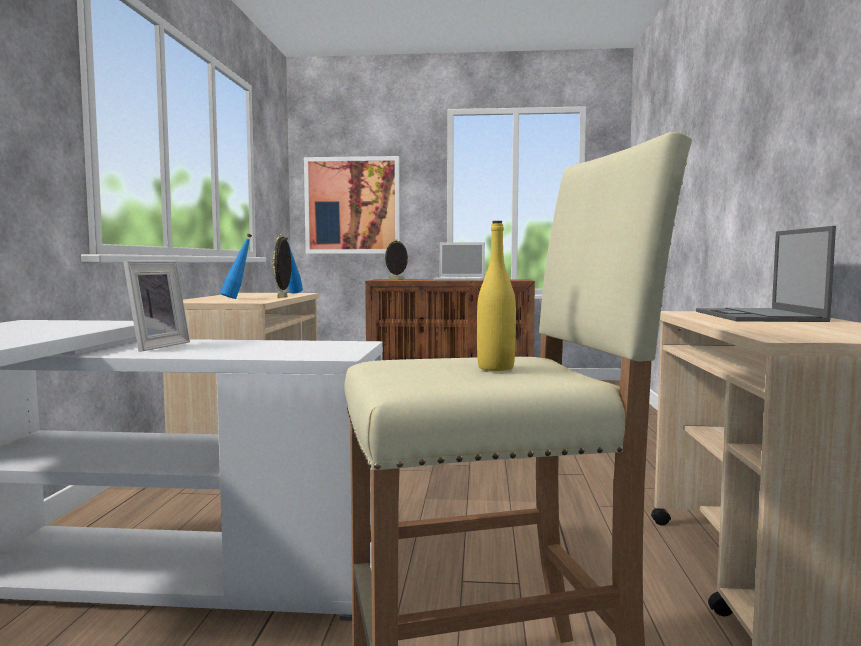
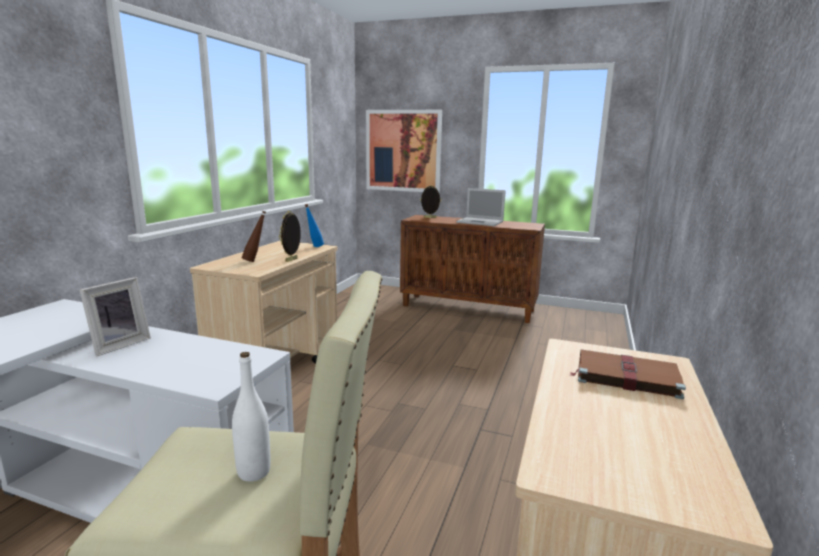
camera: 15 degrees right, 10 degrees up
blue bottle [220,234,252,299] -> brown bottle [242,211,266,262]
yellow bottle [477,221,516,371] -> white bottle [232,352,271,482]
laptop [696,226,836,322] -> brown book [569,349,686,399]

